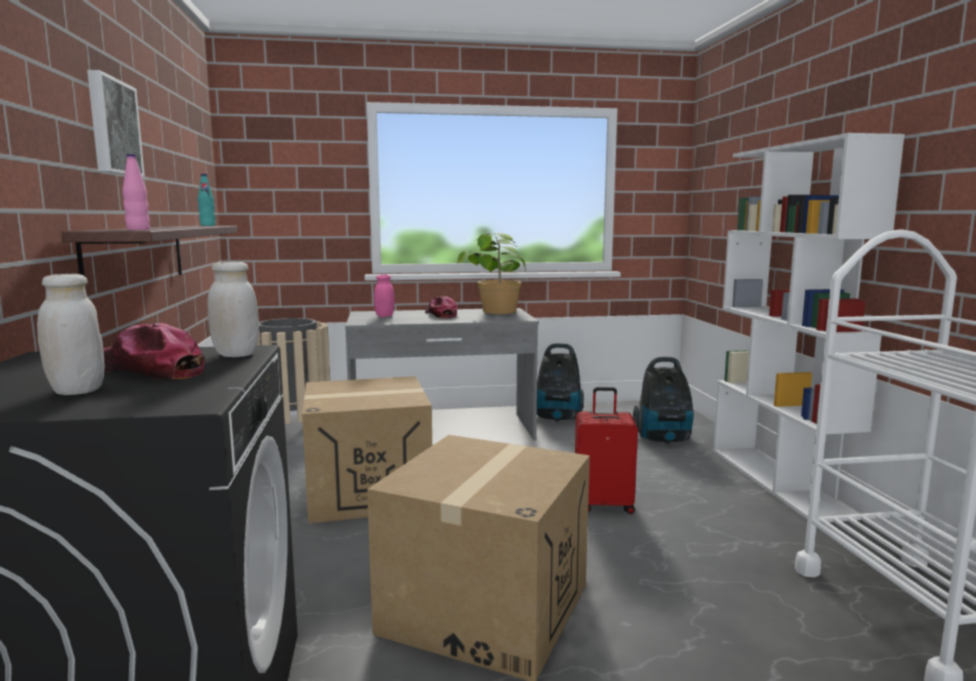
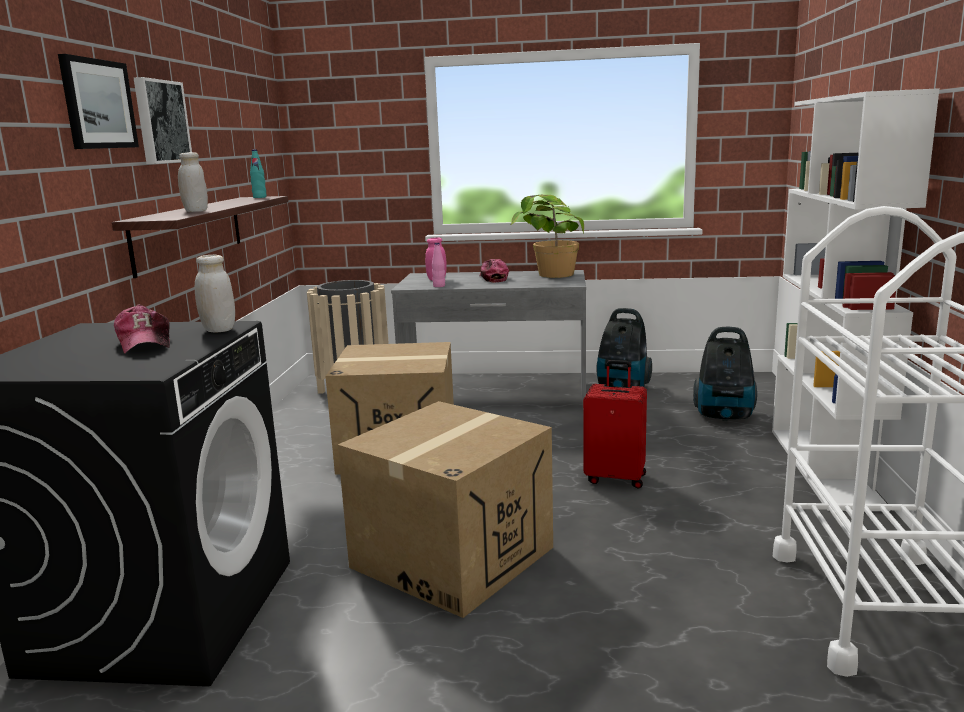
camera: 15 degrees right, 5 degrees up
white jar [37,274,105,395] -> white jar moved to [178,152,208,212]
cap [103,323,205,379] -> cap turned 150 degrees counterclockwise [114,305,170,354]
pink bottle [123,154,150,230] -> pink bottle moved to [432,243,445,287]
none -> picture [58,54,139,149]

